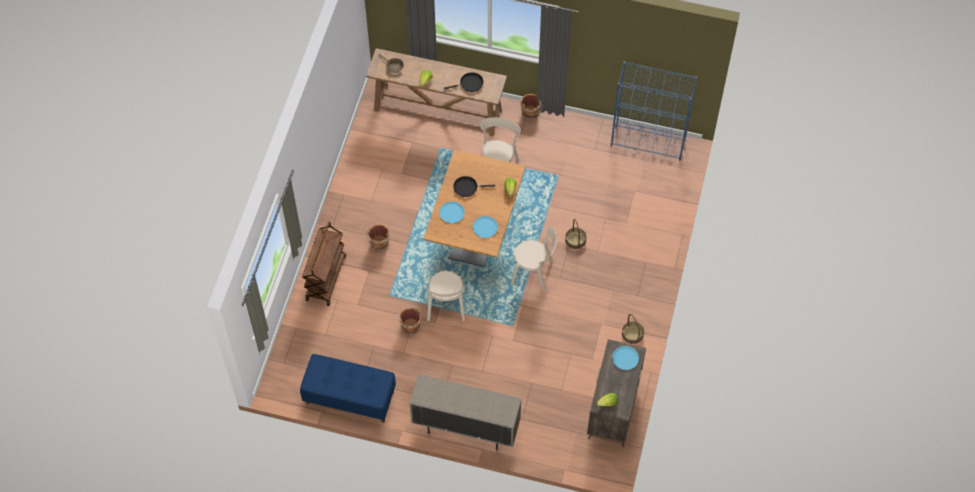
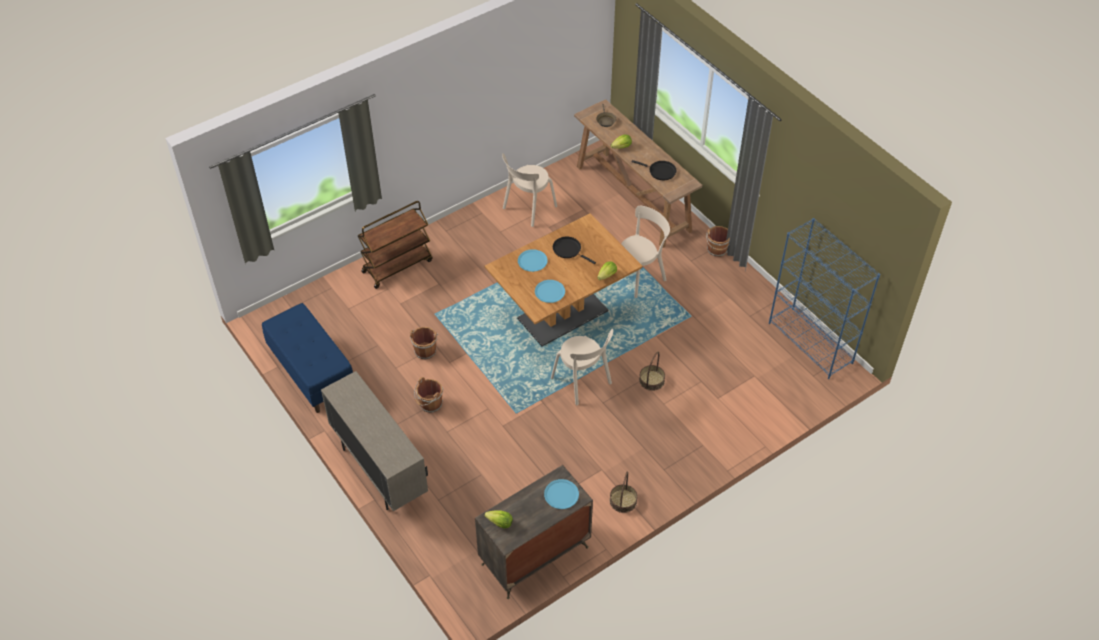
camera: 40 degrees right, 10 degrees down
brown bucket [367,224,390,251] -> brown bucket moved to [414,377,444,413]
beige chair [423,271,467,321] -> beige chair moved to [502,153,557,227]

